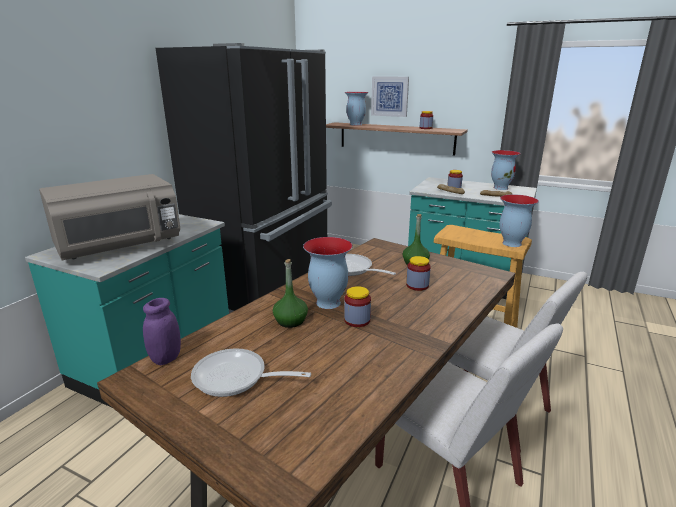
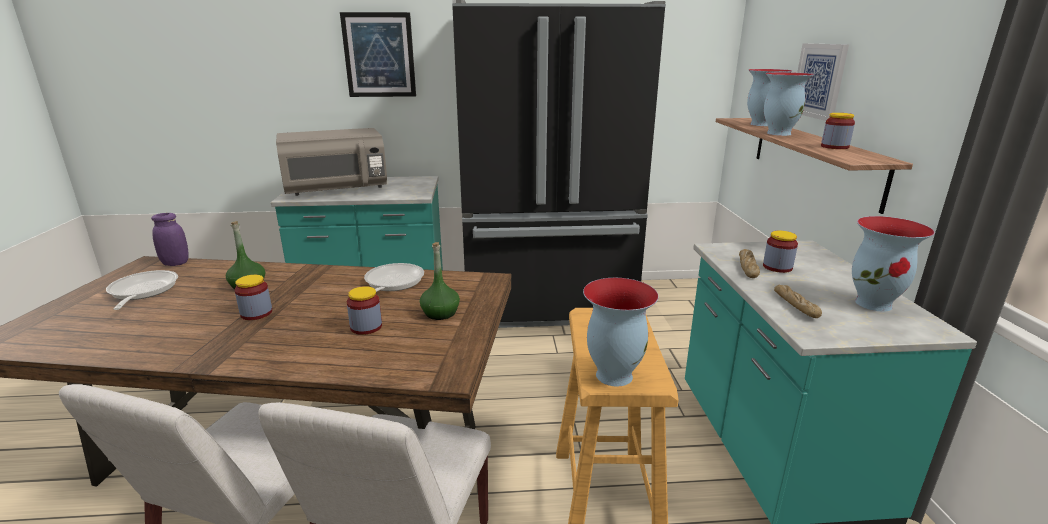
camera: 60 degrees right, 0 degrees up
grey microwave [39,174,180,260] -> grey microwave turned 45 degrees counterclockwise [276,128,387,196]
vase [303,237,353,309] -> vase moved to [764,72,815,136]
none -> picture [340,12,416,97]

